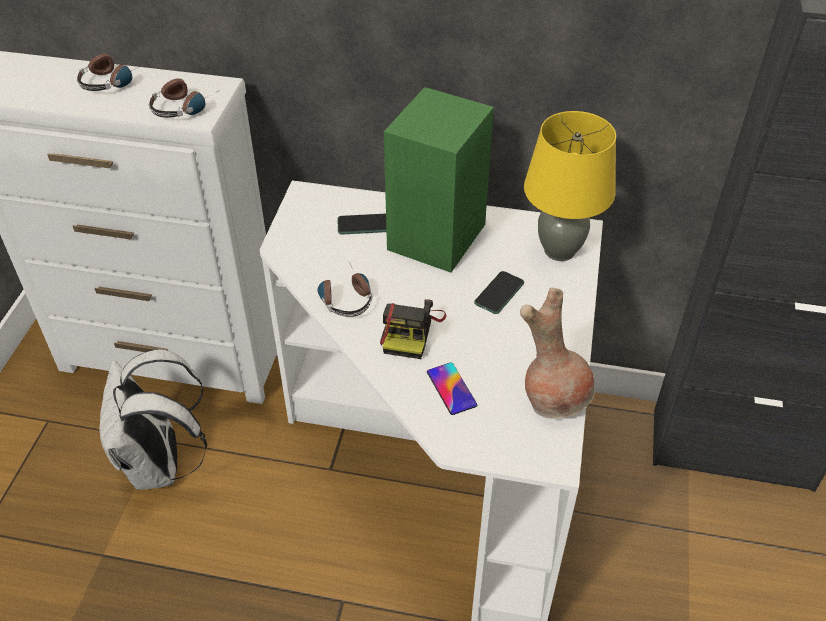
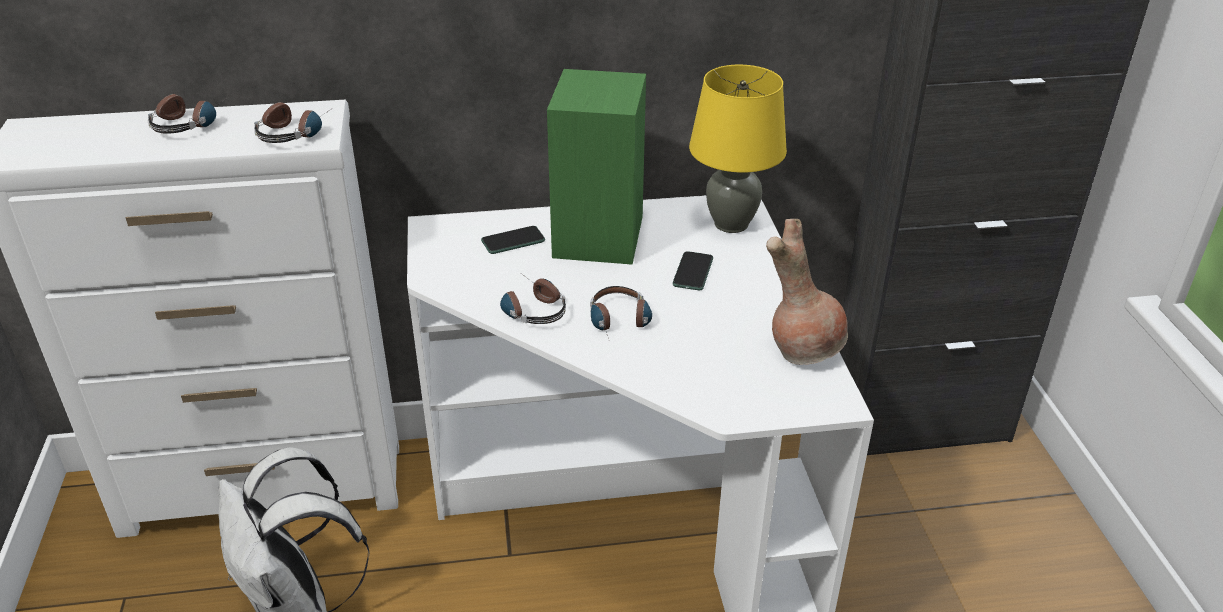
camera: 20 degrees left, 10 degrees down
camera [380,299,446,359] -> headphones [590,286,652,343]
phone [427,363,477,415] -> none

